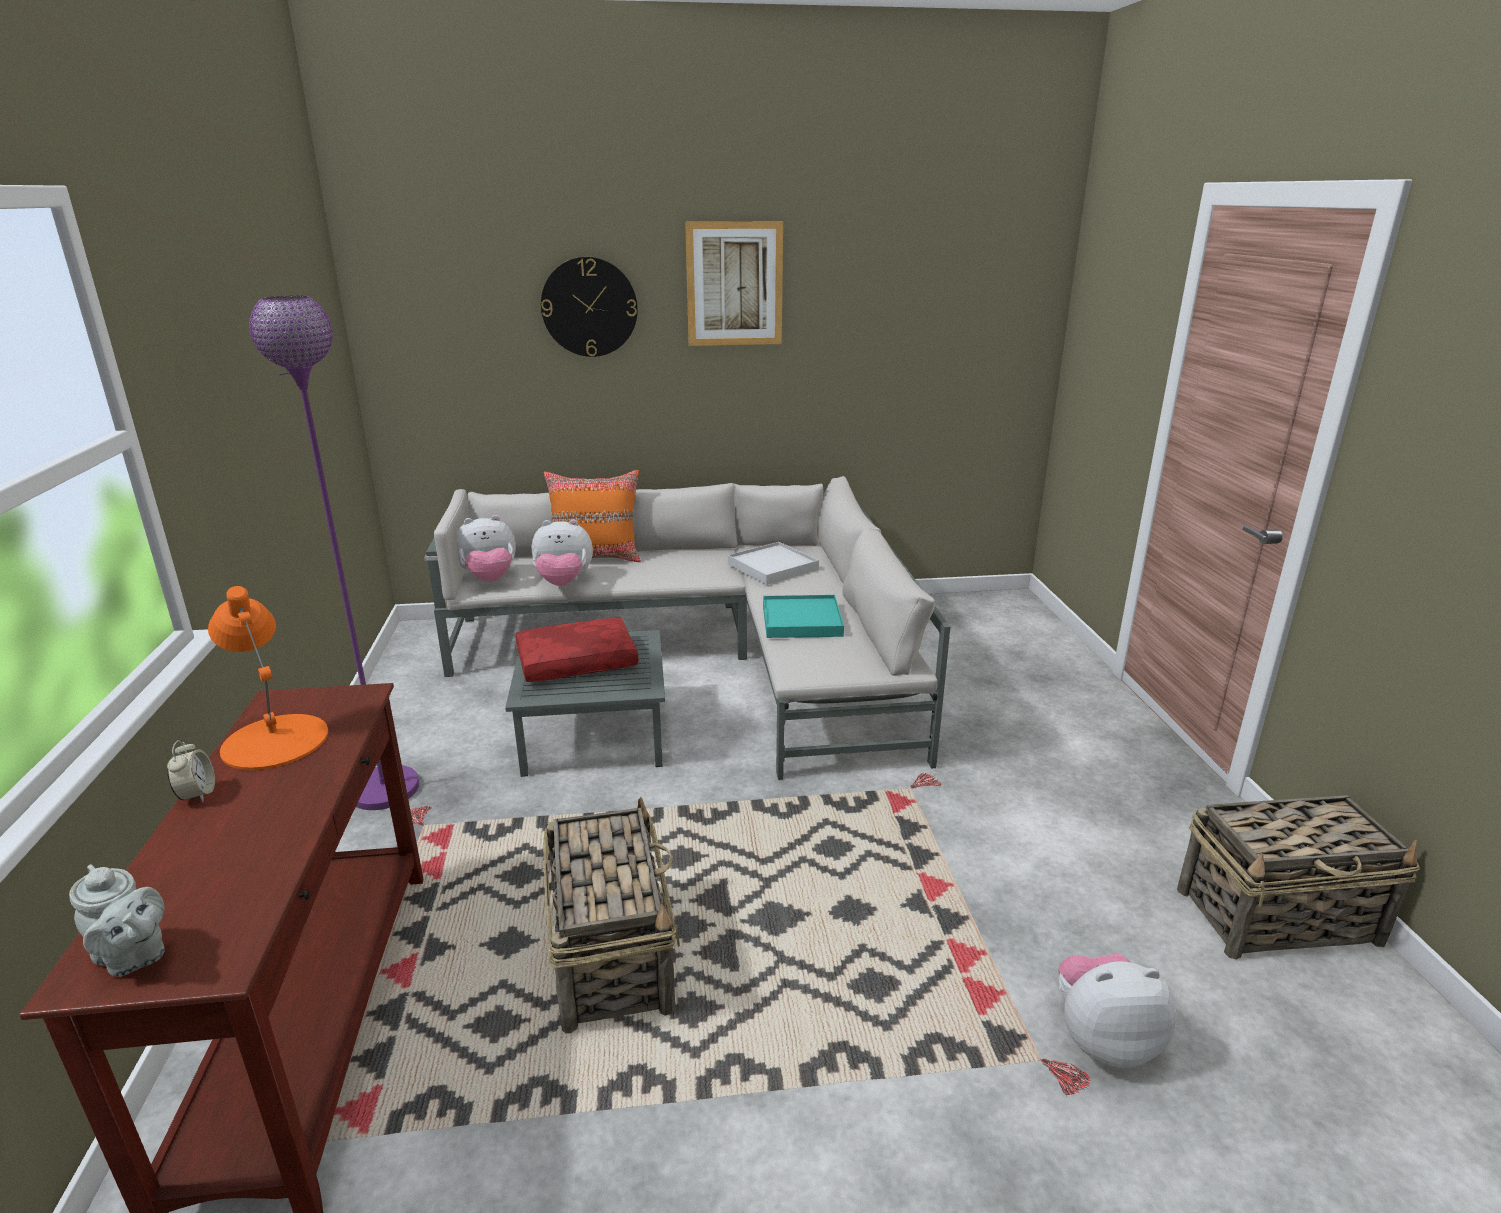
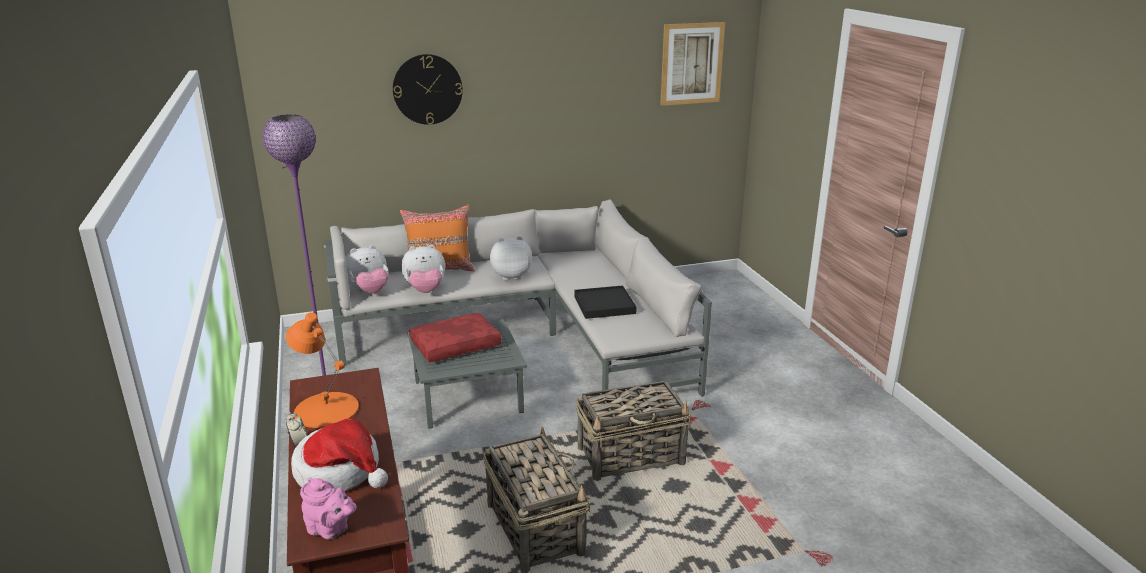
camera: 10 degrees left, 0 degrees up
grey teapot [69,864,165,977] -> pink teapot [300,478,357,539]
picture [685,221,783,346] -> picture moved to [660,22,725,106]
white tray [728,542,819,585] -> none
turquoise tray [763,595,844,638] -> black tray [574,286,637,319]
plush toy [1059,954,1177,1068] -> plush toy moved to [490,236,532,280]
basket [1177,795,1420,959] -> basket moved to [576,381,691,481]
none -> hat [291,419,388,491]

